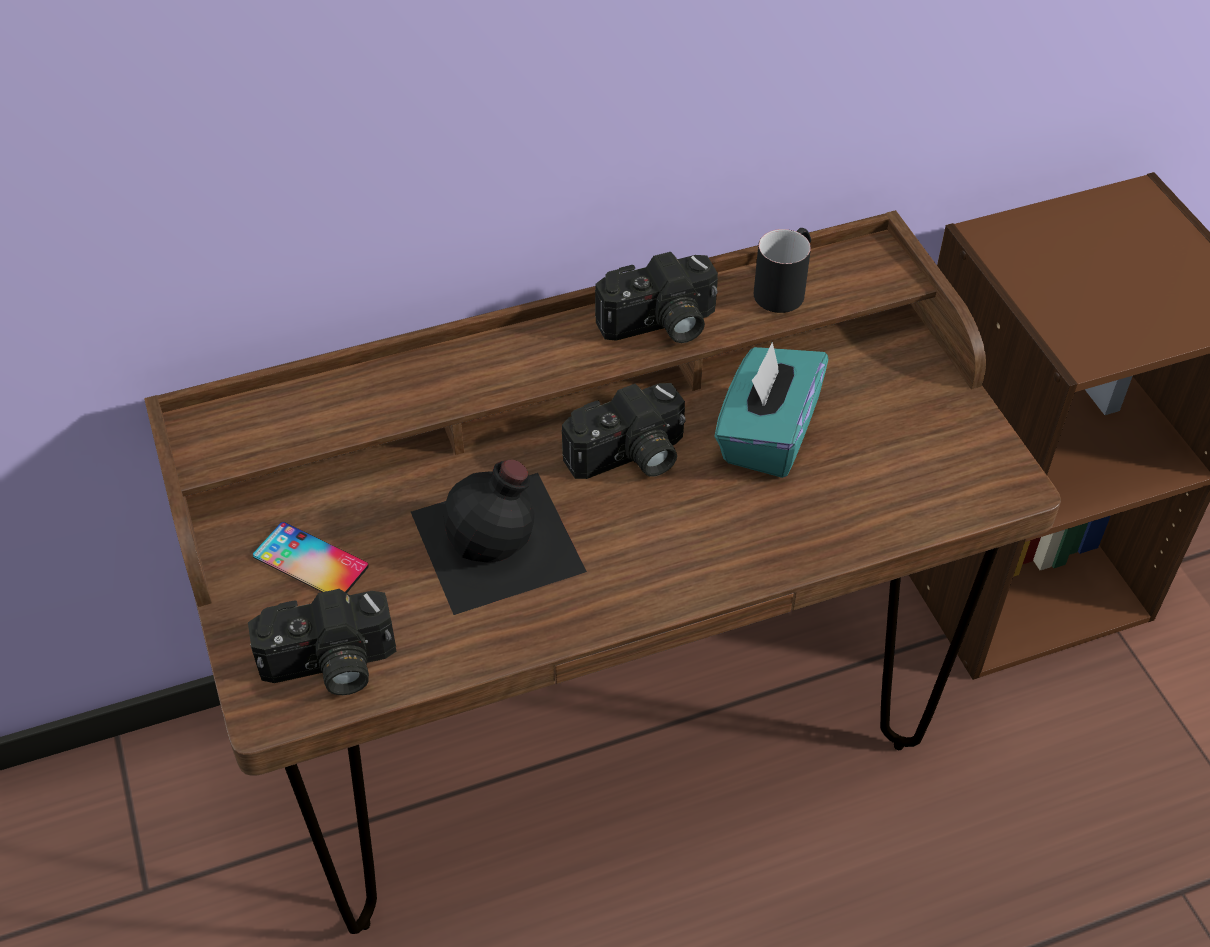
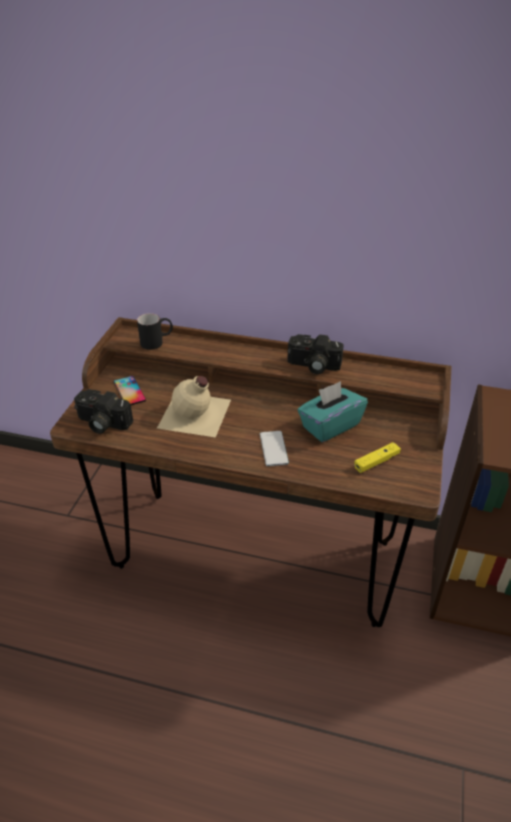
camera: 35 degrees right, 10 degrees down
black bottle [411,460,587,615] -> beige bottle [157,376,231,438]
camera [562,383,686,479] -> none
black mug [754,228,811,313] -> black mug moved to [137,313,173,350]
none -> phone [260,431,289,466]
none -> yellow game controller [354,442,401,473]

